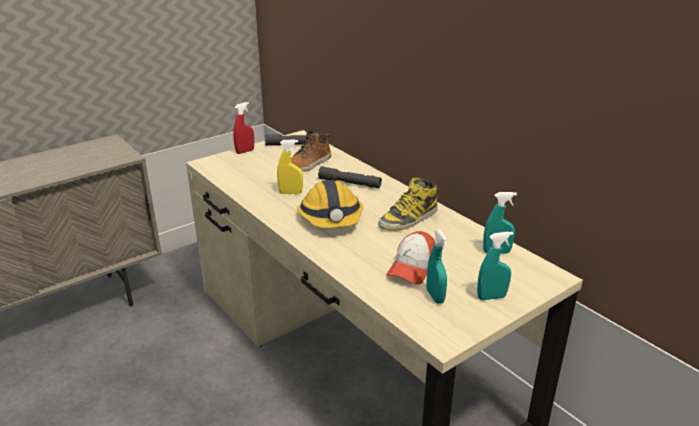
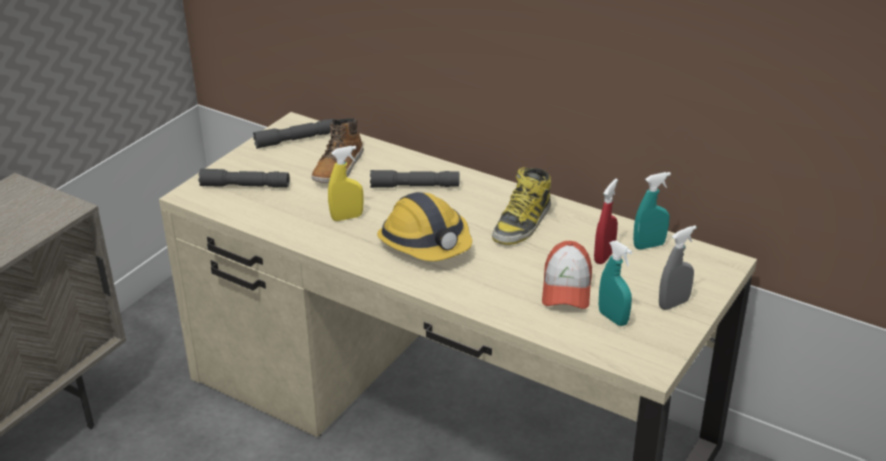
camera: 20 degrees left, 5 degrees up
red spray bottle [233,102,254,154] -> red spray bottle moved to [594,179,618,264]
turquoise spray bottle [477,231,514,300] -> grey spray bottle [659,225,697,310]
none -> grey flashlight [198,168,289,188]

